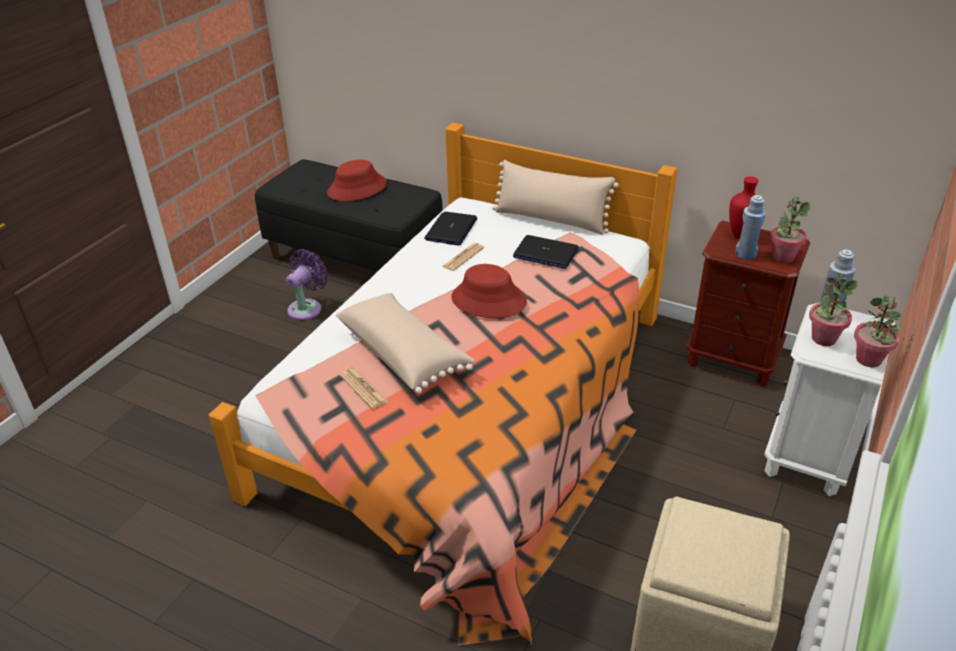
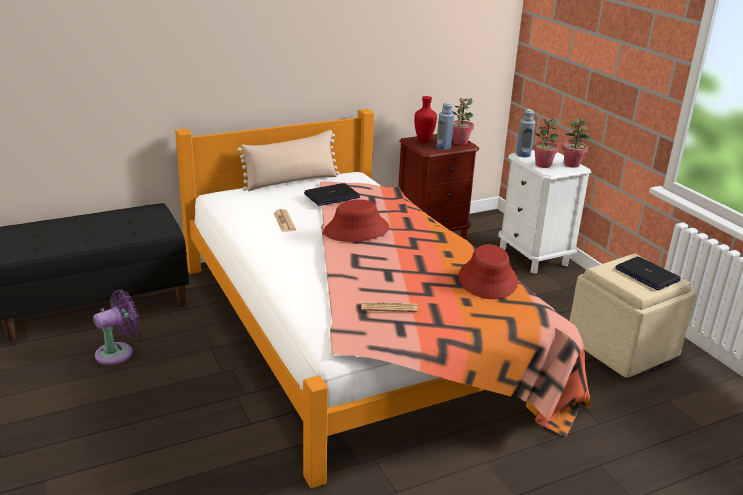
camera: 55 degrees left, 10 degrees down
purple fan [286,249,328,320] -> purple fan turned 75 degrees clockwise [93,290,140,365]
red hat [327,159,387,201] -> red hat moved to [459,244,518,299]
beige pillow [336,293,475,394] -> none
laptop [424,212,477,245] -> laptop moved to [615,257,681,290]

